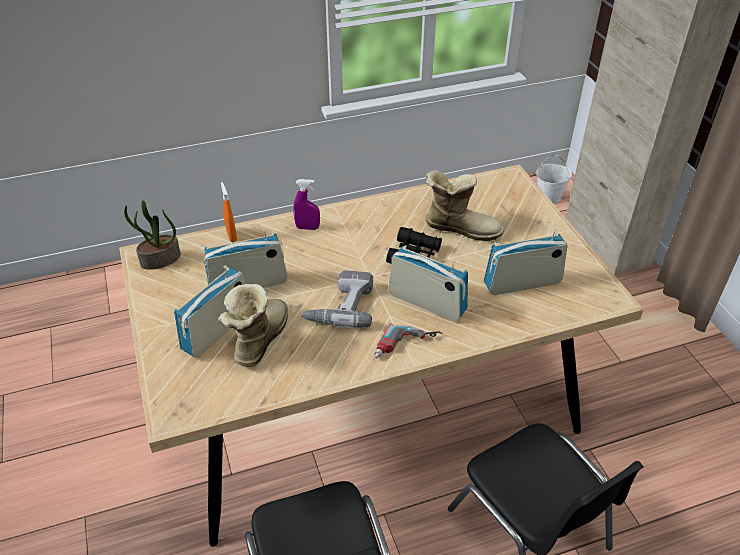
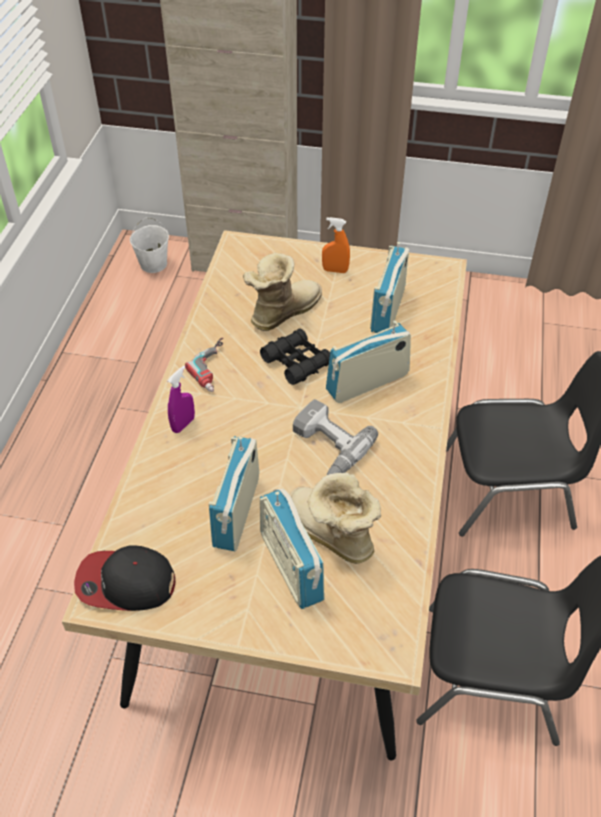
camera: 60 degrees left, 5 degrees up
potted plant [124,200,181,270] -> cap [74,545,175,611]
orange spray bottle [221,182,237,242] -> orange spray bottle moved to [322,217,350,273]
power drill [374,323,442,358] -> power drill moved to [185,338,223,392]

